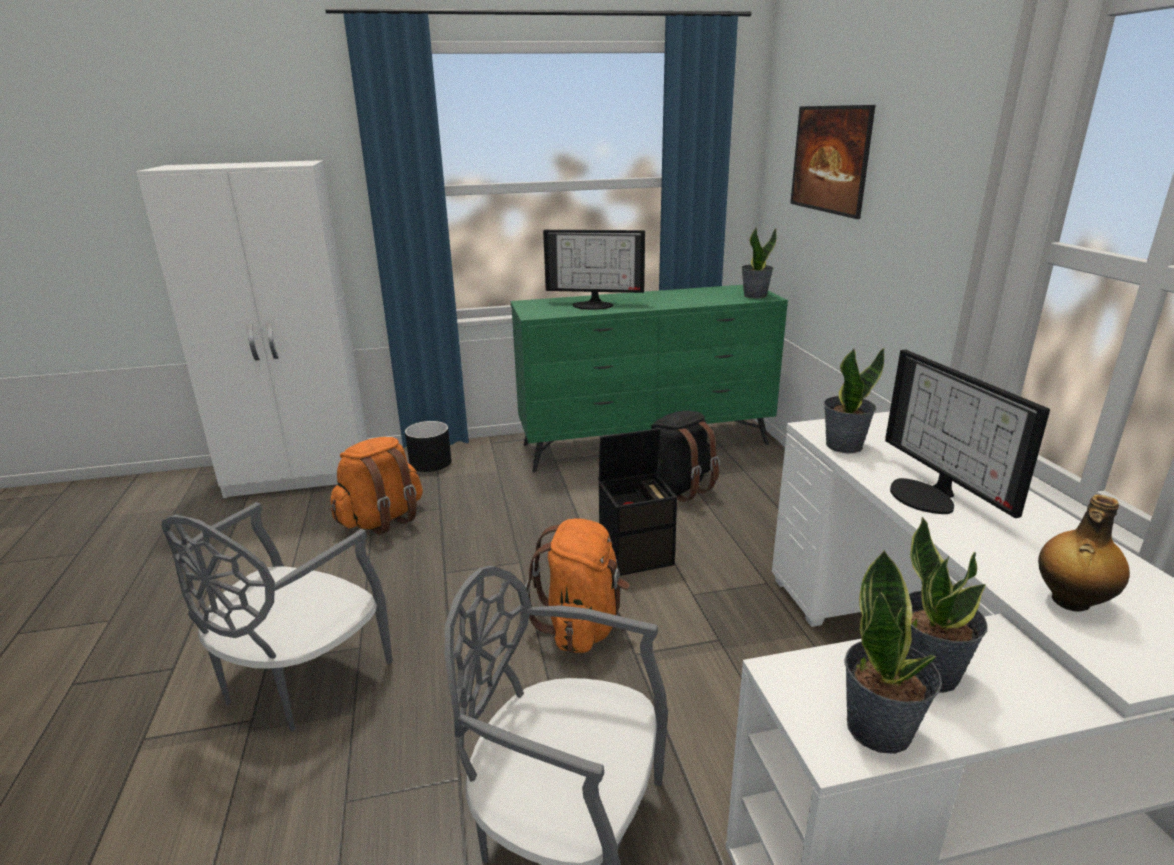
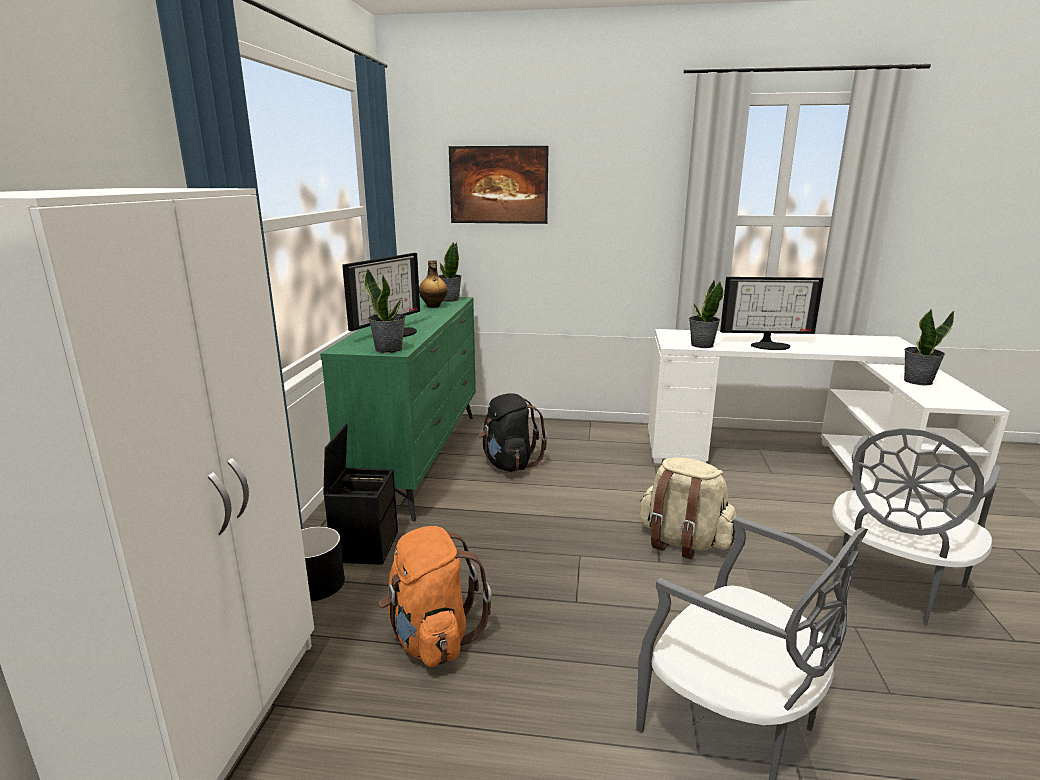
camera: 70 degrees left, 5 degrees down
orange backpack [525,518,630,653] -> beige backpack [640,457,736,559]
black storage box [599,428,677,576] -> black storage box moved to [323,423,398,565]
potted plant [844,549,942,754] -> potted plant moved to [364,269,406,353]
bottle [1038,494,1130,612] -> bottle moved to [419,260,448,308]

